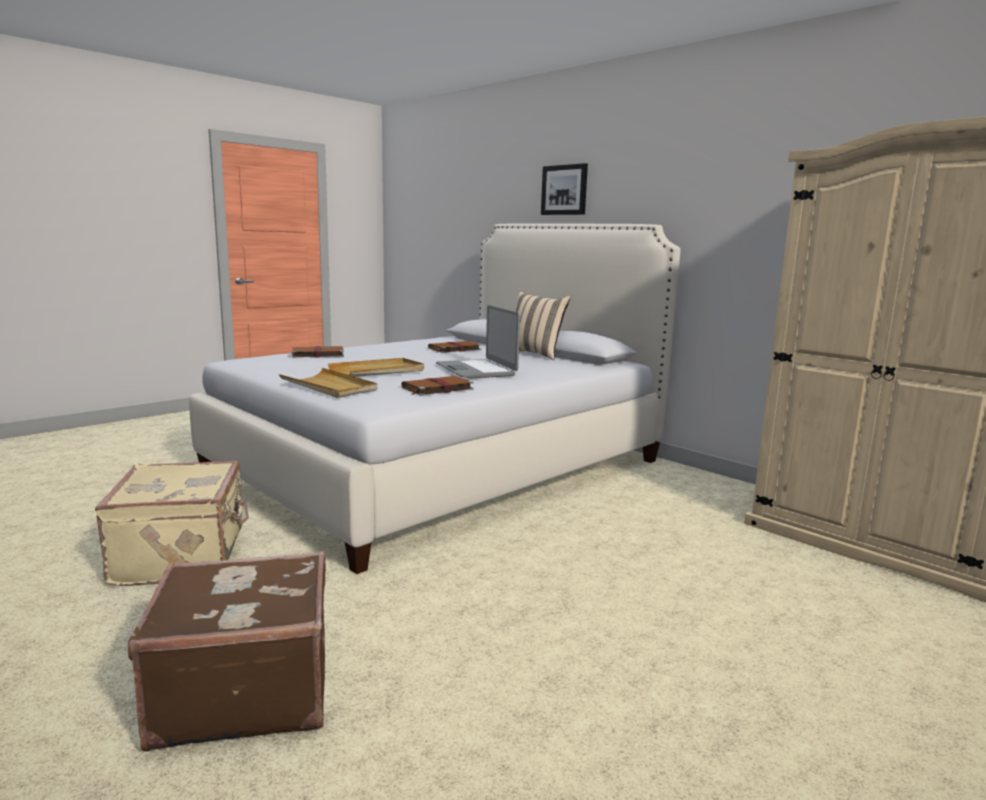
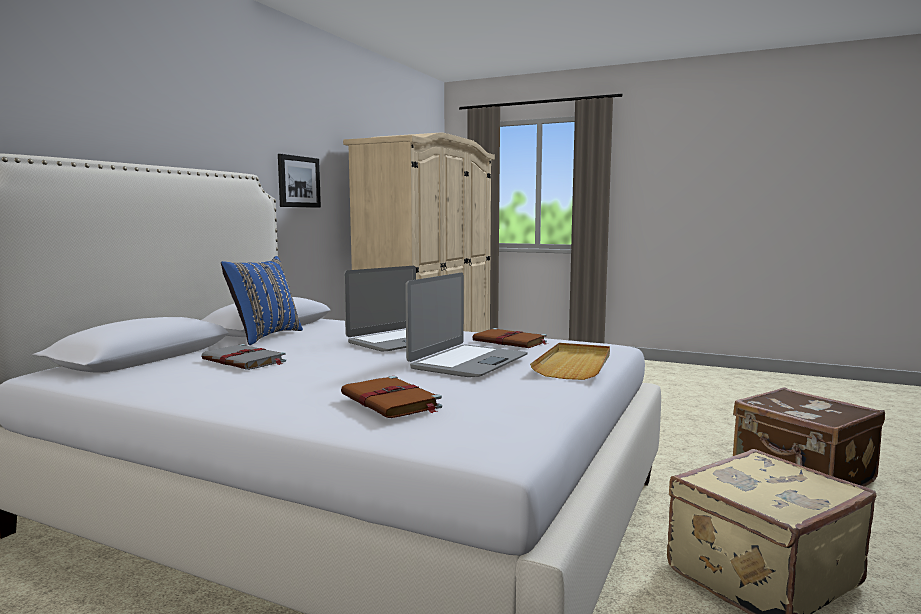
camera: 110 degrees left, 5 degrees down
beige tray [328,358,424,377] -> laptop [405,273,528,377]
brown book [428,341,481,353] -> grey book [201,344,286,370]
beige pillow [515,292,570,360] -> blue pillow [221,256,303,345]
picture [541,163,588,215] -> picture moved to [278,154,321,208]

